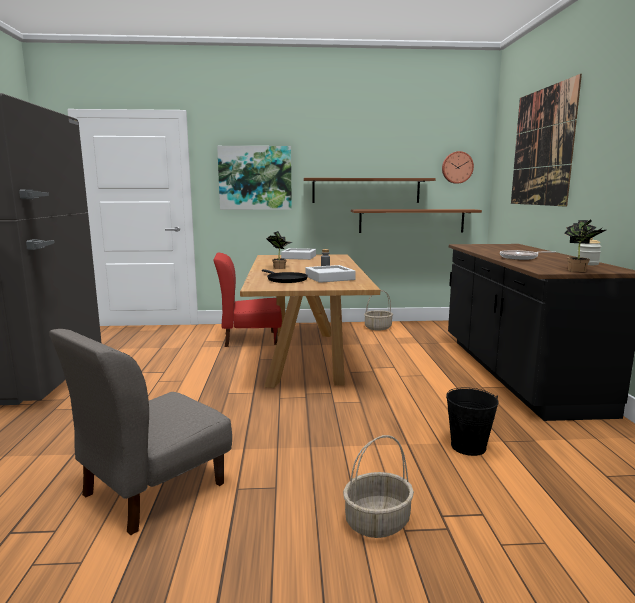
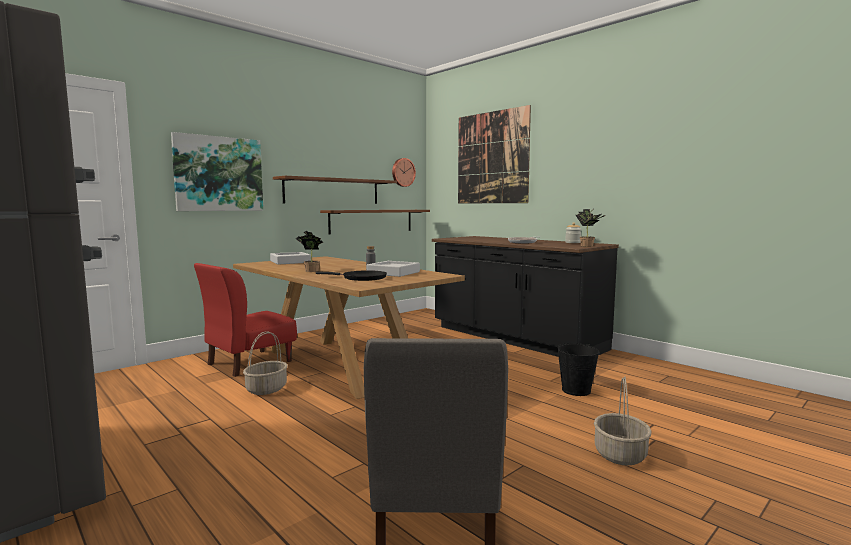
camera: 40 degrees left, 5 degrees down
basket [364,290,393,330] -> basket moved to [243,331,288,395]

